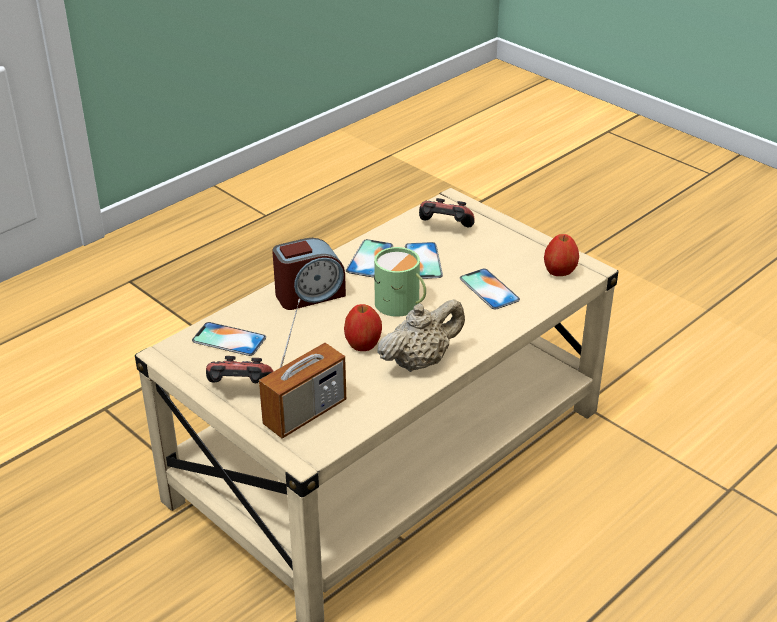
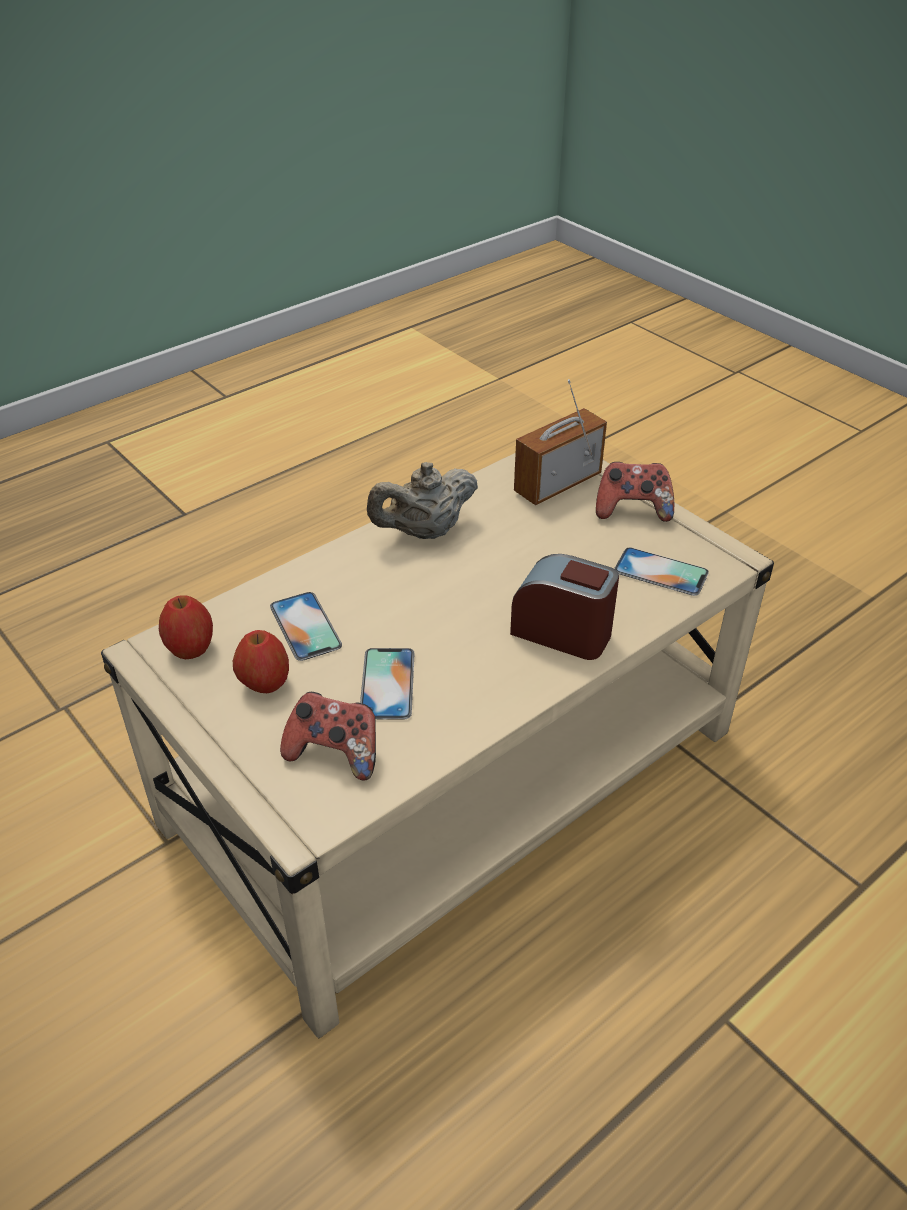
camera: 175 degrees left, 5 degrees up
alarm clock [272,238,346,310] -> alarm clock turned 45 degrees clockwise [510,554,619,660]
apple [344,304,382,351] -> apple moved to [233,630,289,693]
phone [346,239,393,277] -> none
green mug [374,247,426,317] -> none

